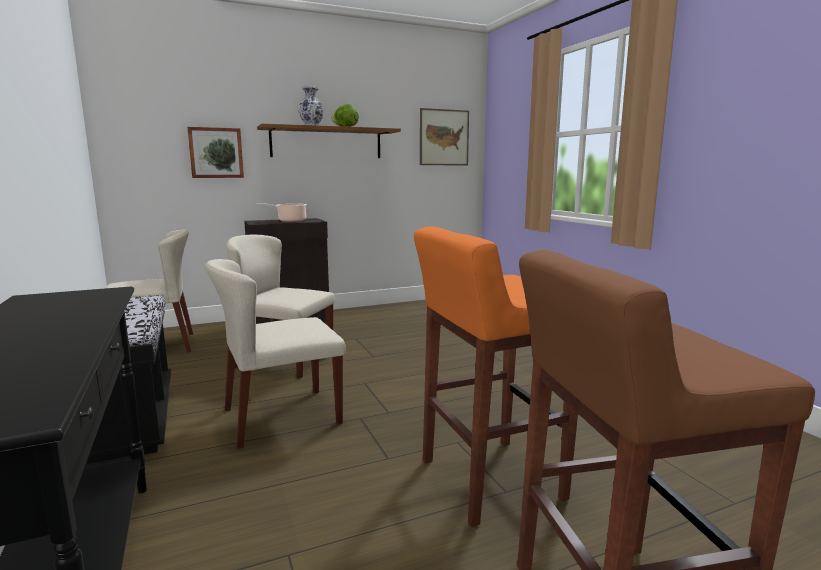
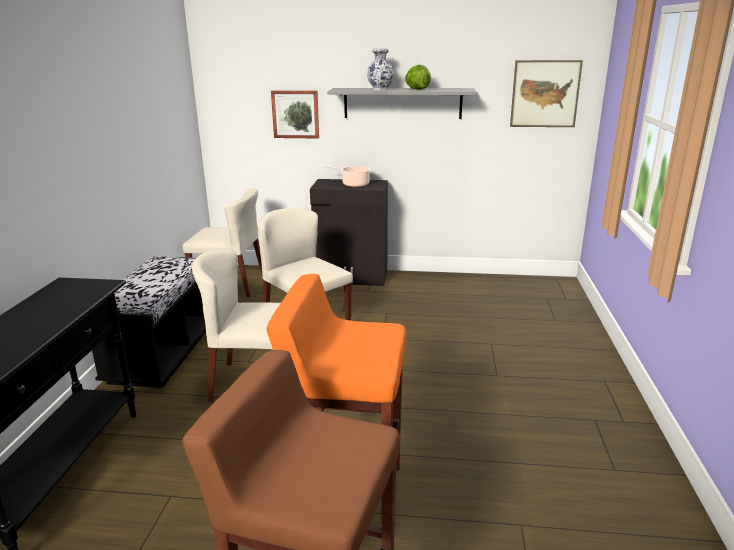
camera: 30 degrees right, 10 degrees up
brown shelf [257,124,401,158] -> grey shelf [327,88,476,119]

